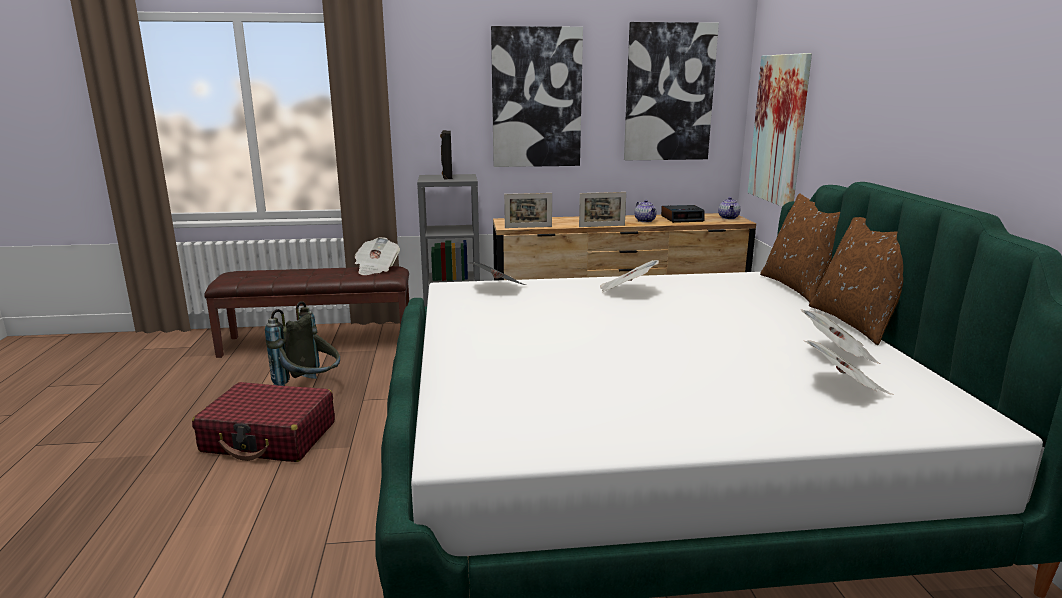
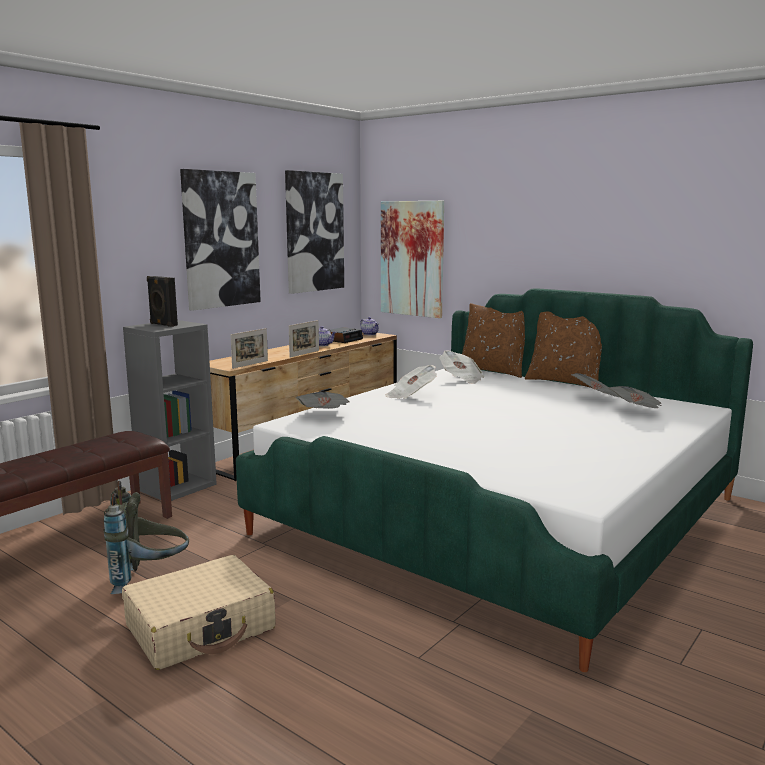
camera: 45 degrees left, 5 degrees down
red suitcase [192,382,335,462] -> beige suitcase [122,555,276,670]
newspaper [354,237,400,275] -> newspaper moved to [439,350,484,384]

